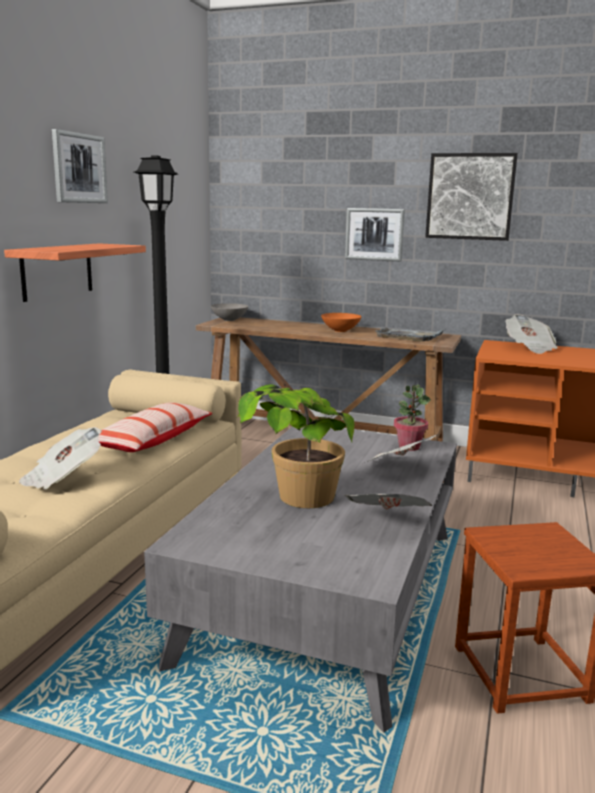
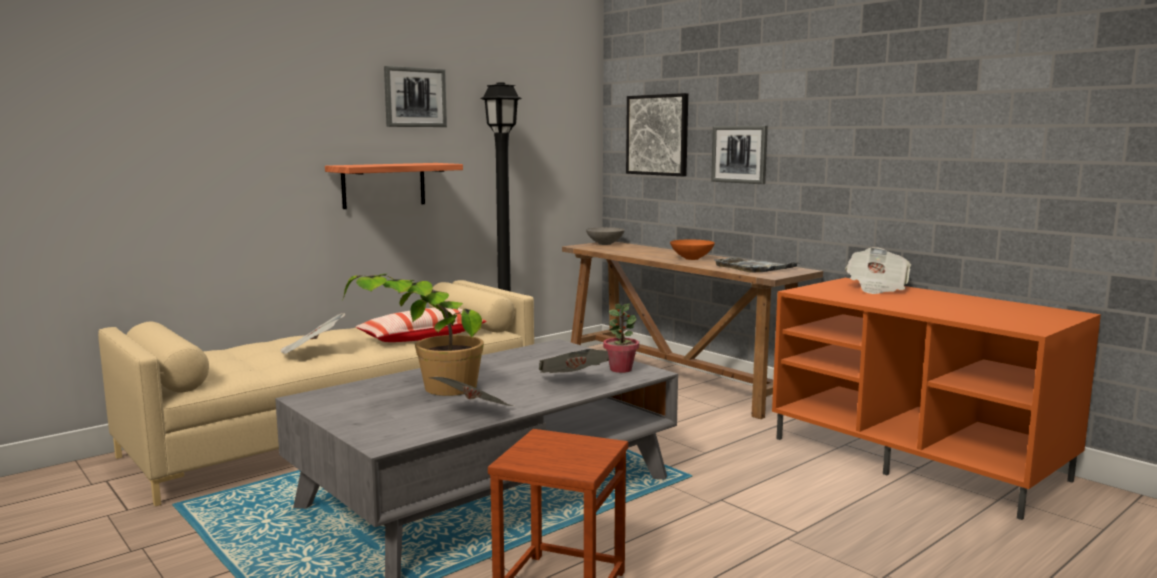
camera: 30 degrees right, 5 degrees down
picture [425,153,518,241] -> picture moved to [626,93,688,176]

